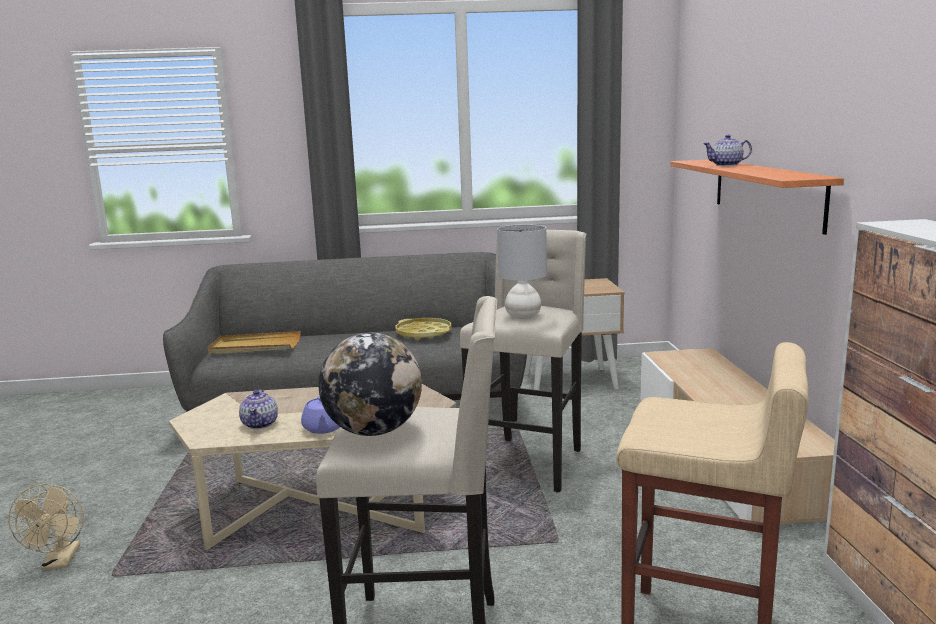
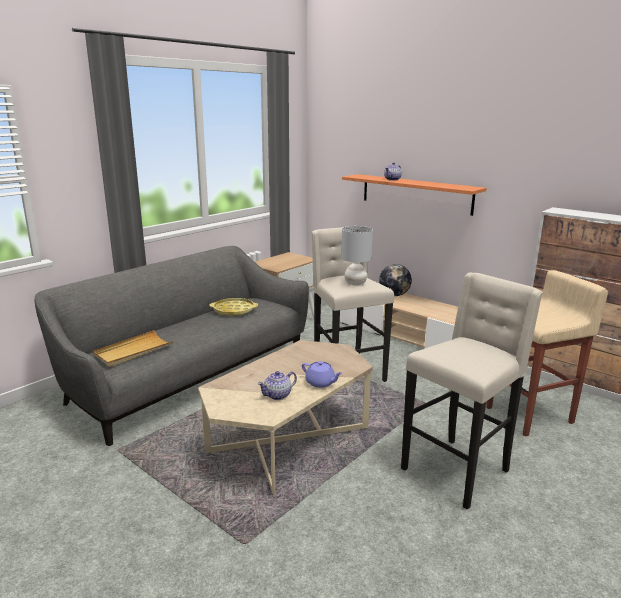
camera: 45 degrees left, 5 degrees up
beige fan [8,484,84,570] -> none
teapot [239,389,278,429] -> teapot turned 105 degrees clockwise [257,371,297,400]
globe [318,333,422,436] -> globe moved to [379,264,412,296]

